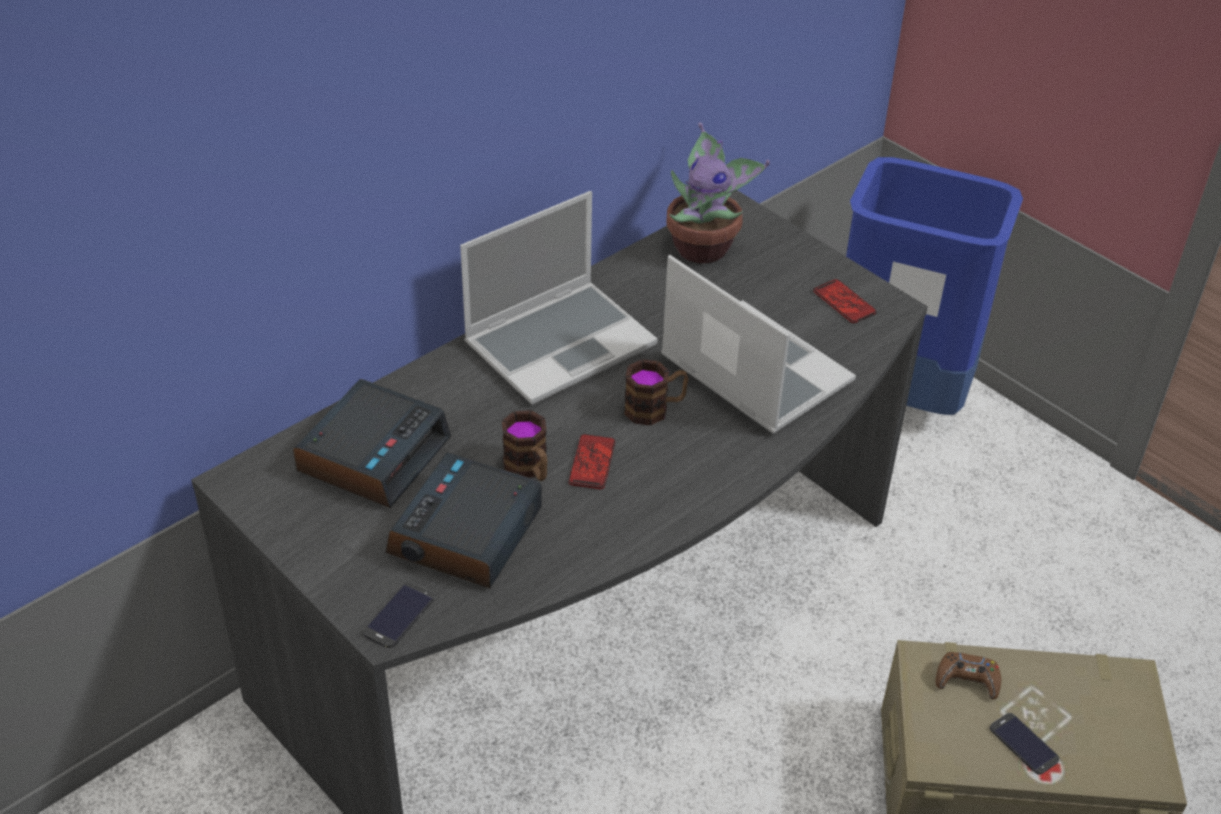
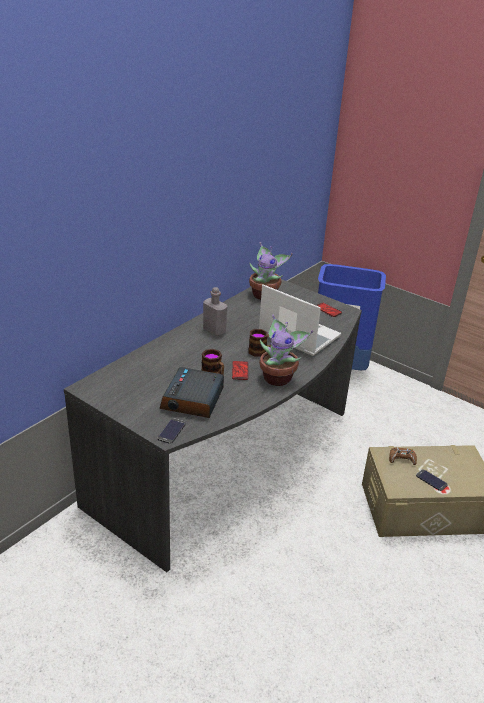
camera: 10 degrees left, 10 degrees down
alarm clock [293,379,451,508] -> none
laptop [460,191,658,405] -> grey bottle [203,287,227,336]
none -> potted plant [259,314,313,386]

